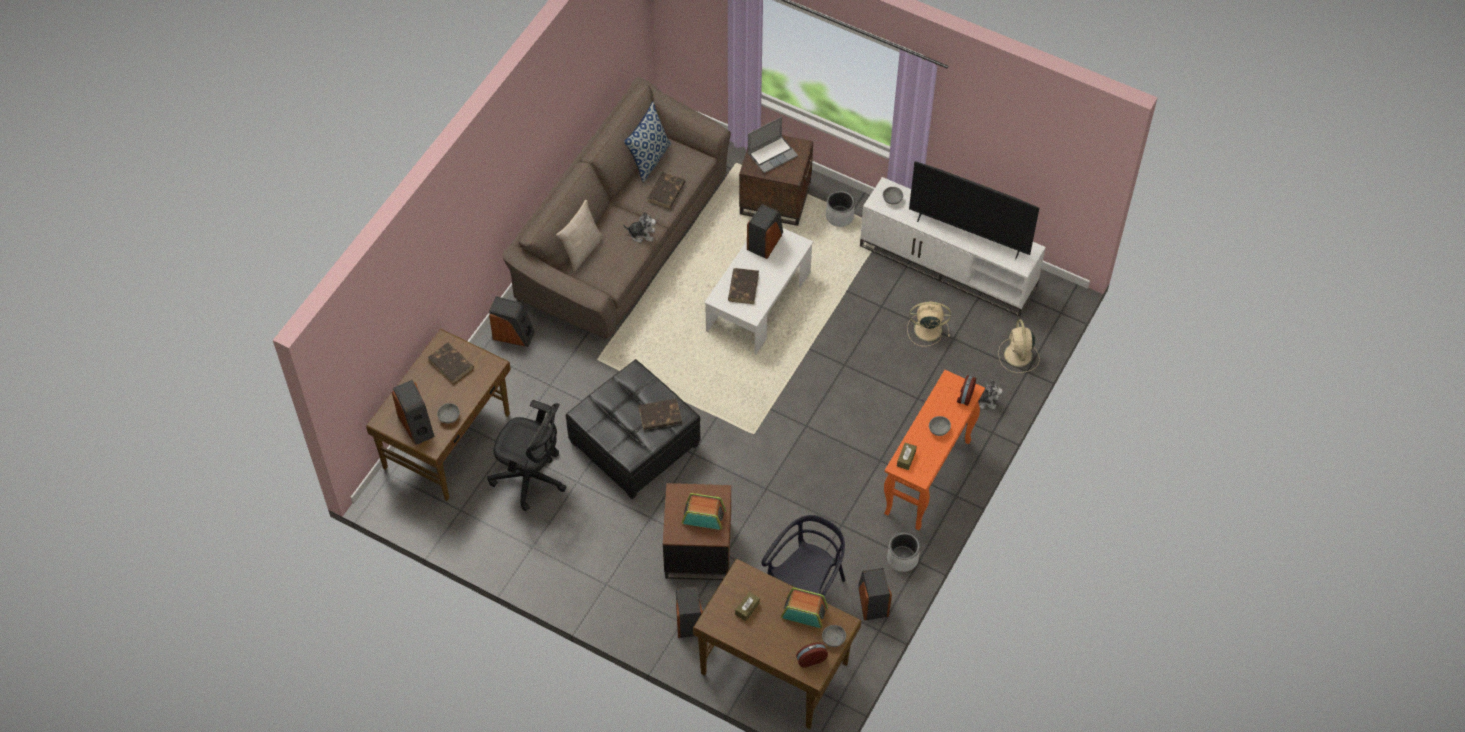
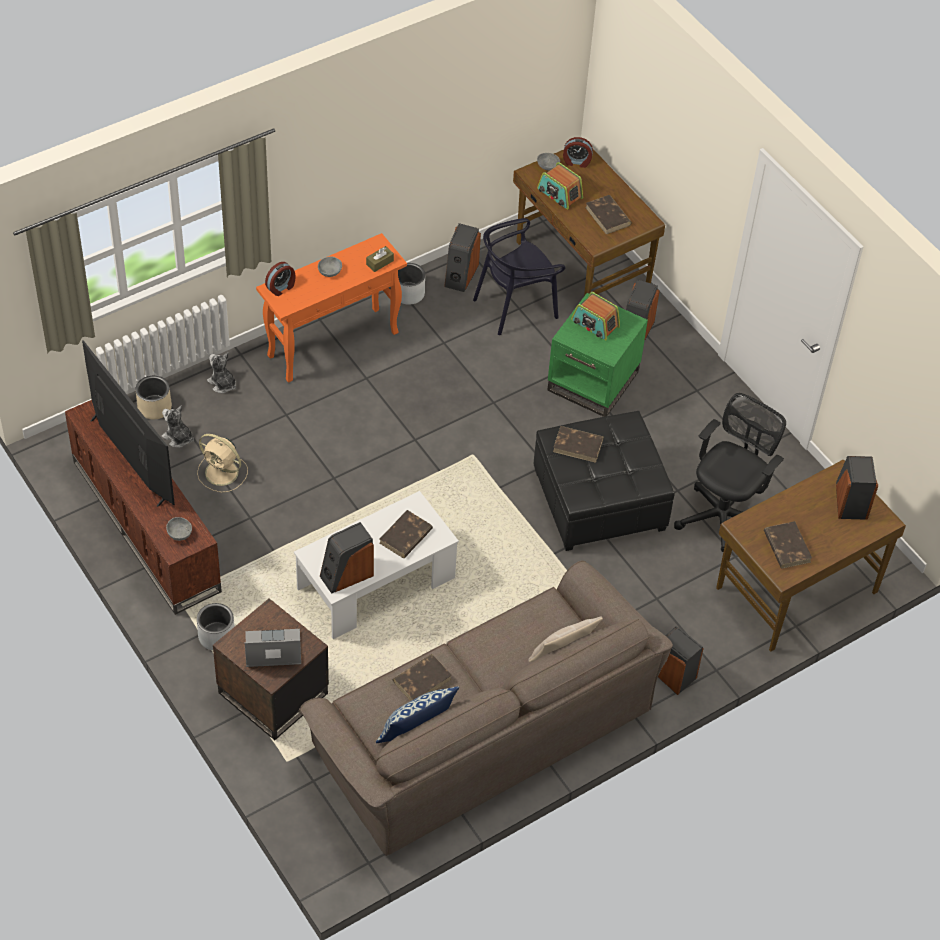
camera: 155 degrees left, 5 degrees down
grey bowl [437,403,460,424] -> none
black office chair [487,400,567,511] -> black office chair turned 75 degrees clockwise [674,393,786,552]
plush toy [623,212,656,243] -> plush toy moved to [162,405,194,448]
brown side table [663,483,731,580] -> green side table [547,293,648,417]
brown tissue box [735,592,760,621] -> brown book [585,195,632,234]
white tv stand [860,177,1046,317] -> brown tv stand [65,400,222,615]
beige fan [998,319,1040,373] -> beige planter [135,376,172,419]

